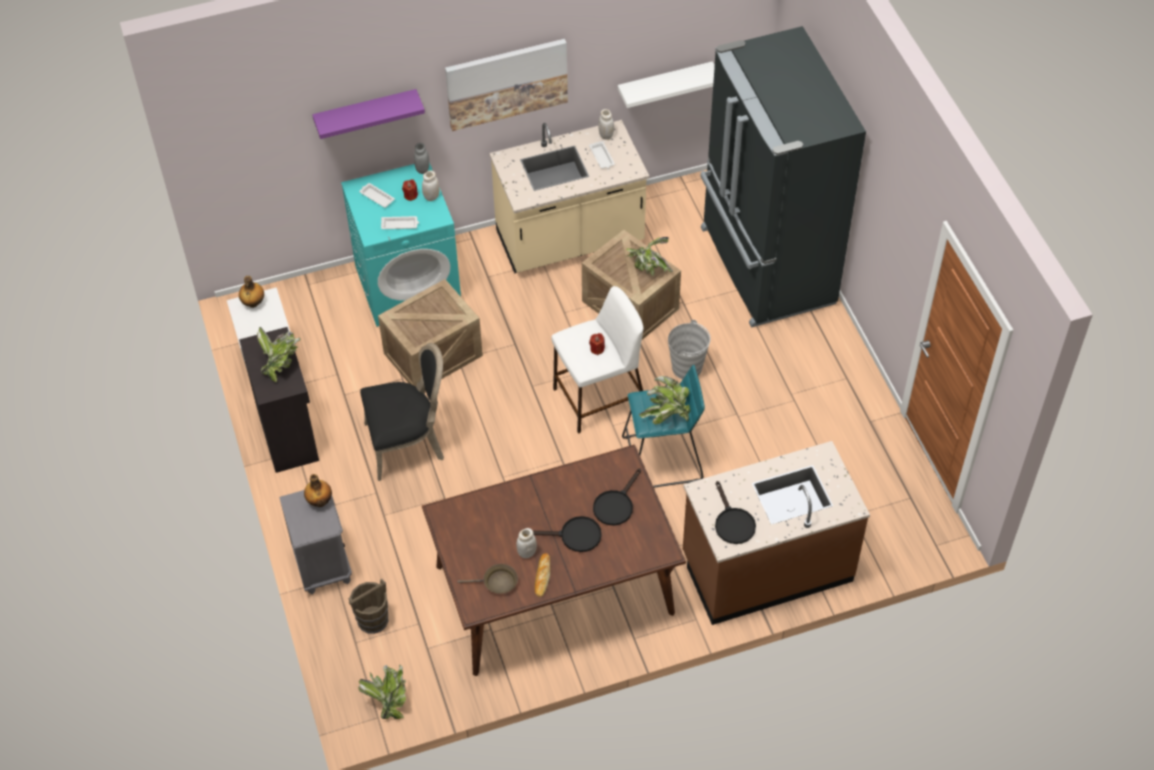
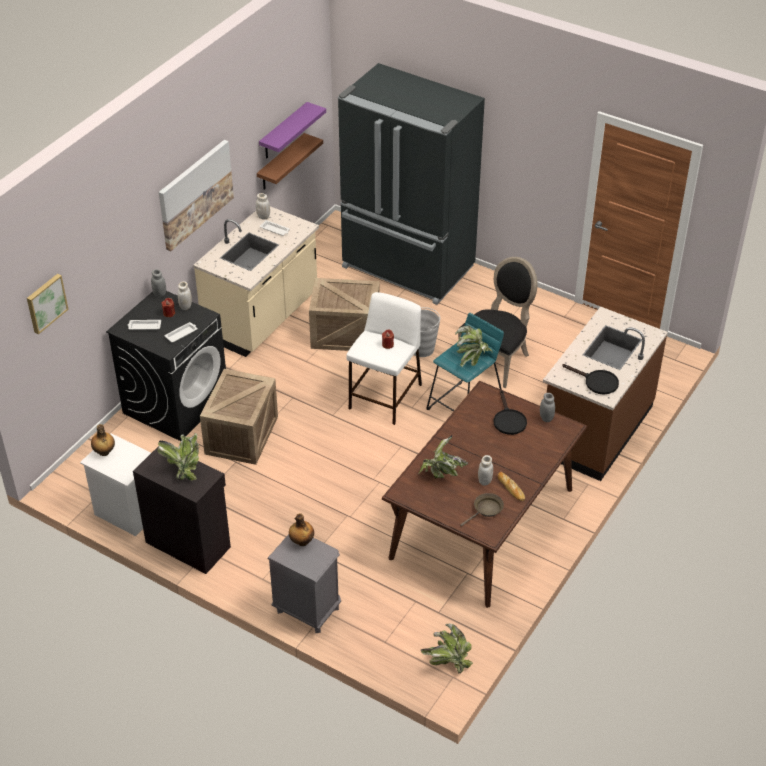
camera: 40 degrees left, 10 degrees down
purple shelf [312,89,425,139] -> purple shelf moved to [259,102,326,159]
turquoise washing machine [341,162,461,327] -> black washing machine [106,291,226,441]
brown bucket [348,579,389,634] -> none
black chair [360,343,444,481] -> black chair moved to [458,257,538,388]
black frying pan [533,516,602,552] -> none
white shelf [618,61,715,108] -> brown shelf [257,133,323,190]
potted plant [627,237,673,276] -> potted plant moved to [419,435,468,478]
none -> picture [27,274,69,334]
none -> grey jar [540,393,555,422]

